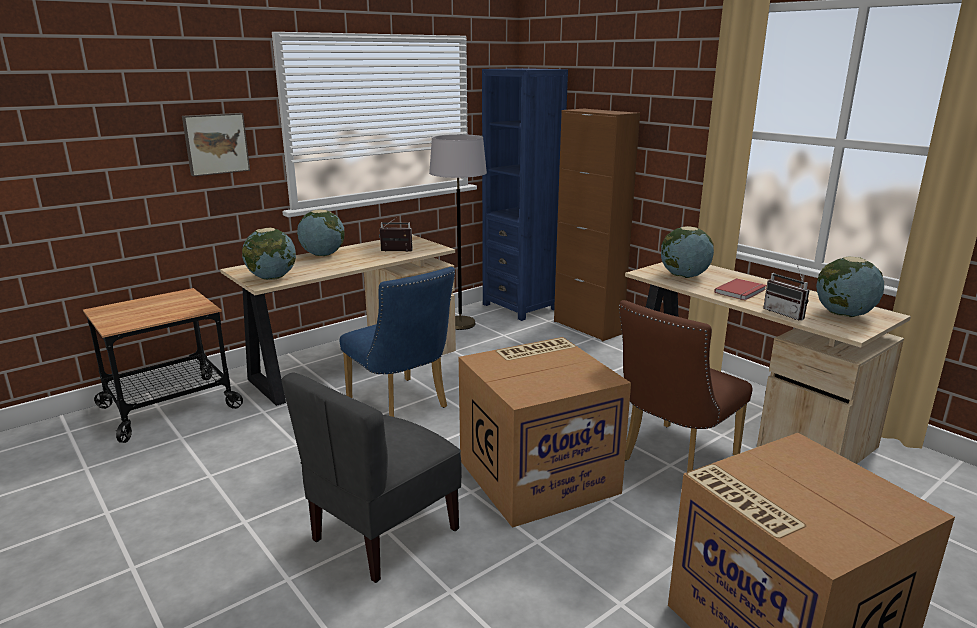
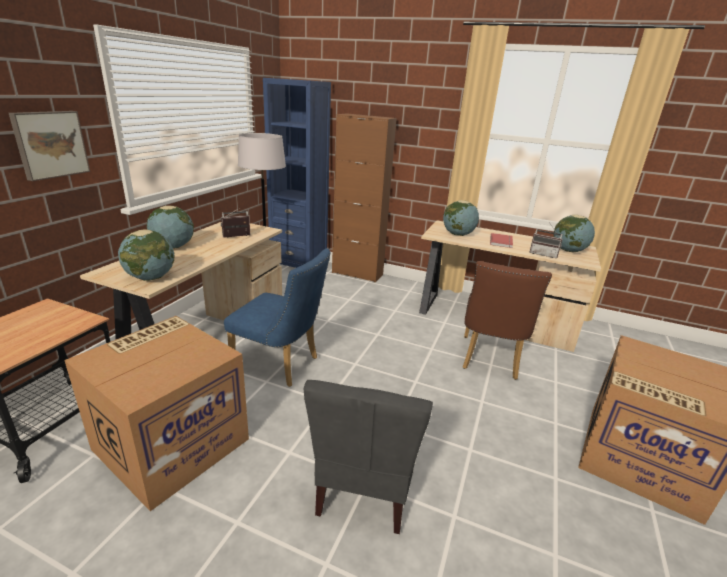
camera: 30 degrees left, 5 degrees up
cardboard box [459,337,631,528] -> cardboard box moved to [64,316,249,511]

